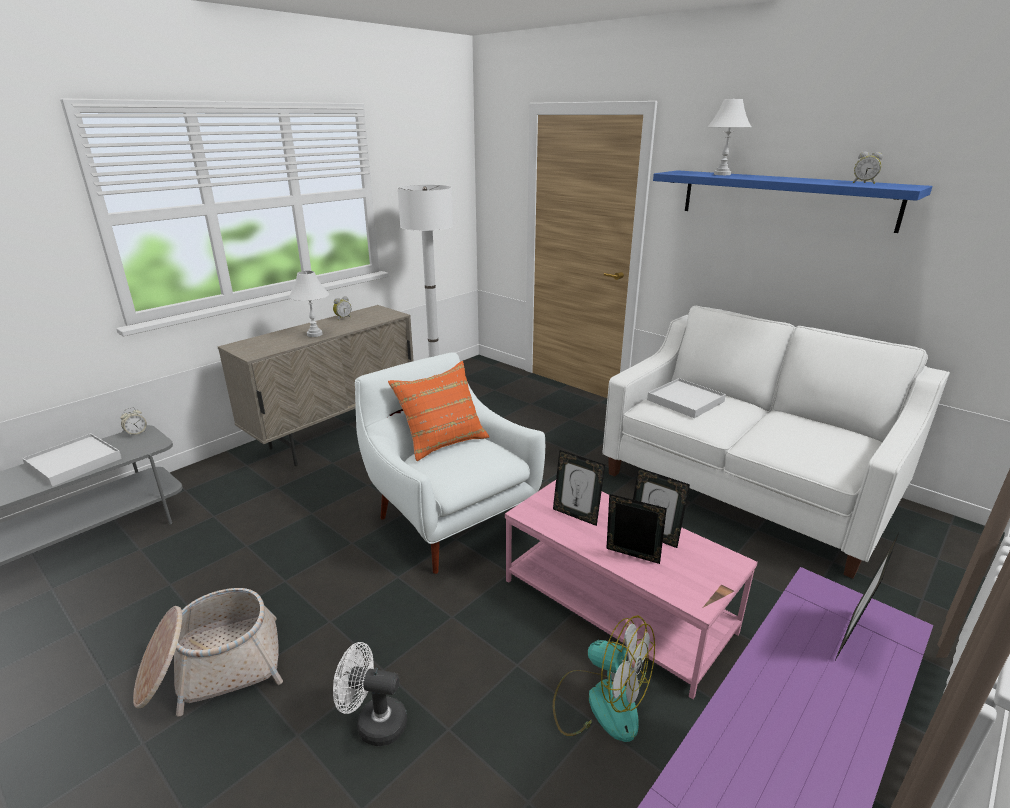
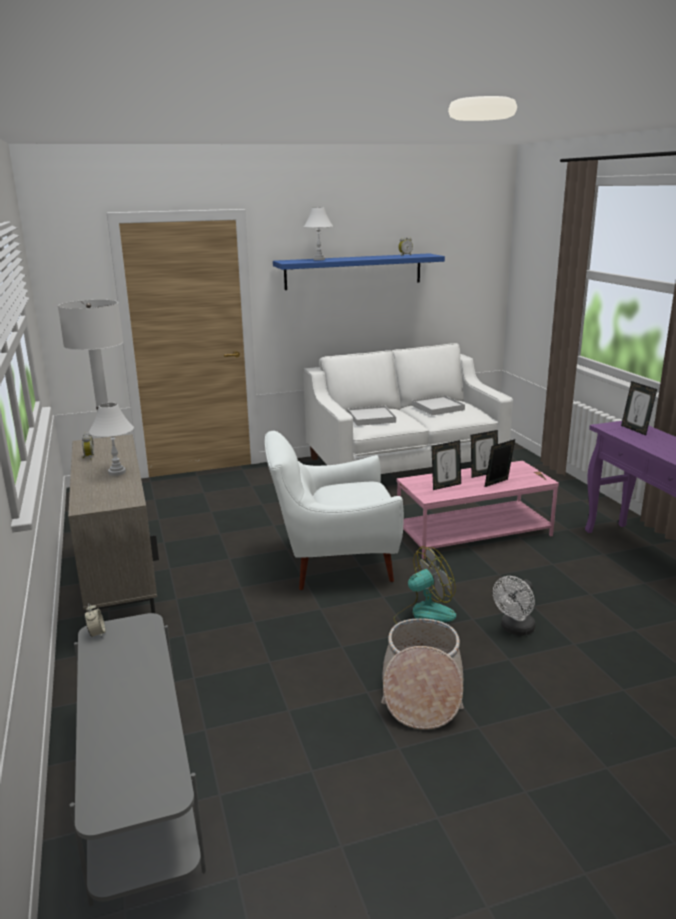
camera: 60 degrees left, 5 degrees down
white tray [22,433,122,487] -> white tray moved to [412,395,465,415]
orange pillow [388,361,490,461] -> none
fan [553,615,655,742] -> fan moved to [393,546,456,624]

